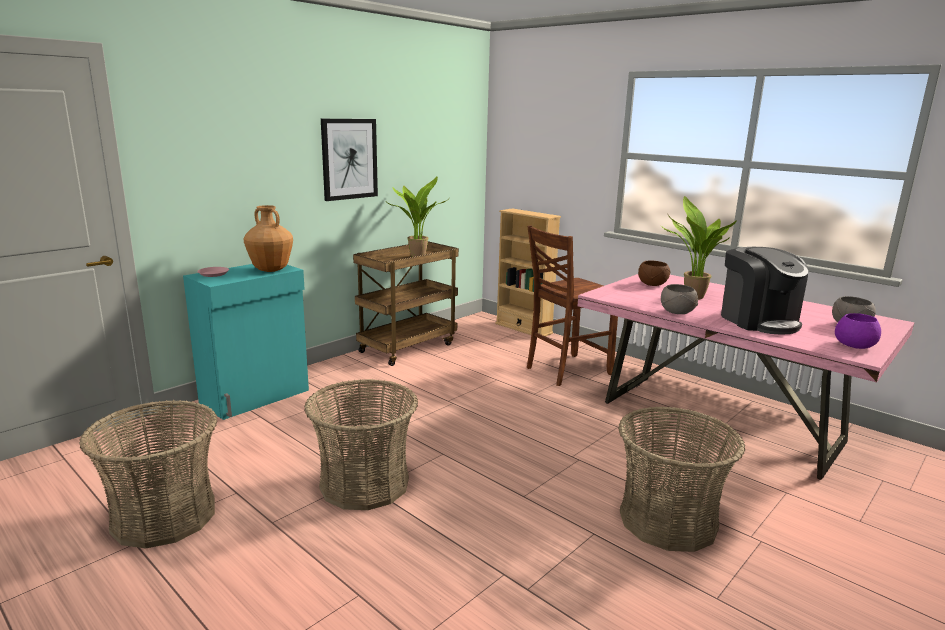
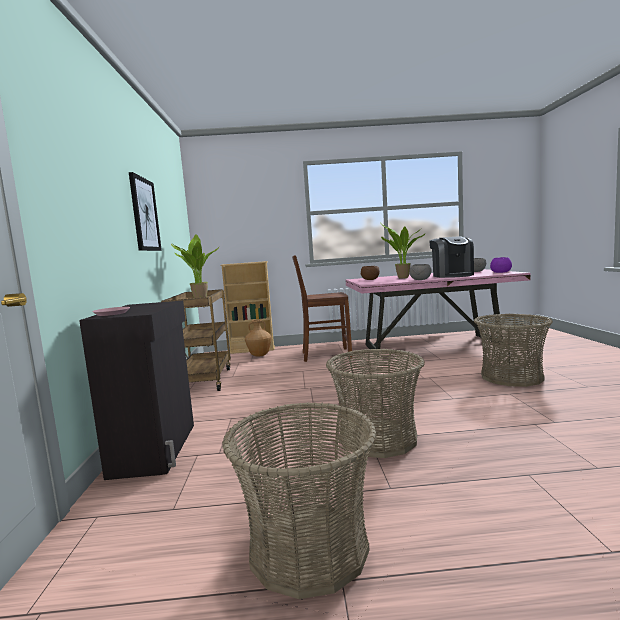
camera: 45 degrees left, 10 degrees down
turquoise cabinet [183,264,309,420] -> black cabinet [79,301,194,480]
brown vase [244,205,293,272] -> brown vase moved to [245,319,272,357]
brown chair [527,225,618,386] -> brown chair turned 75 degrees clockwise [292,255,352,362]
coffee machine [721,247,808,334] -> coffee machine turned 60 degrees clockwise [429,236,474,278]

